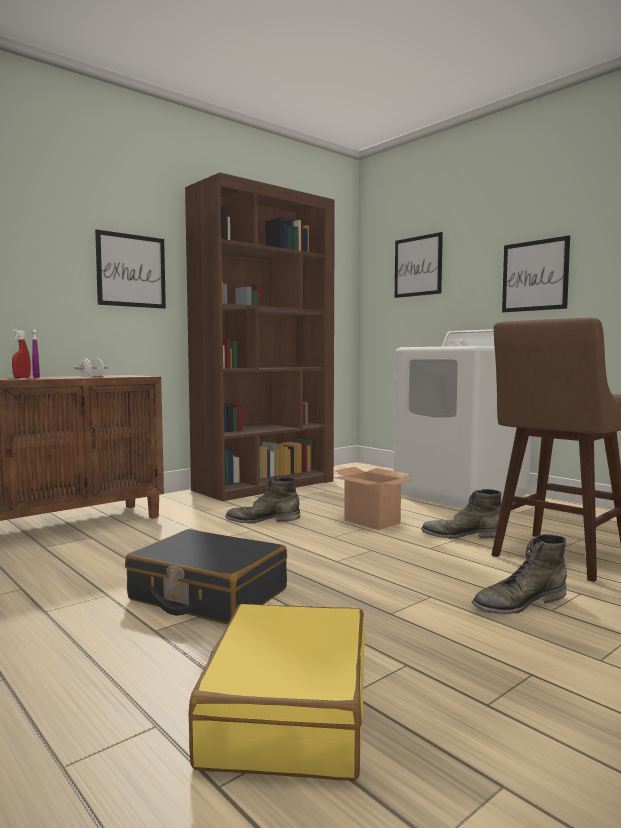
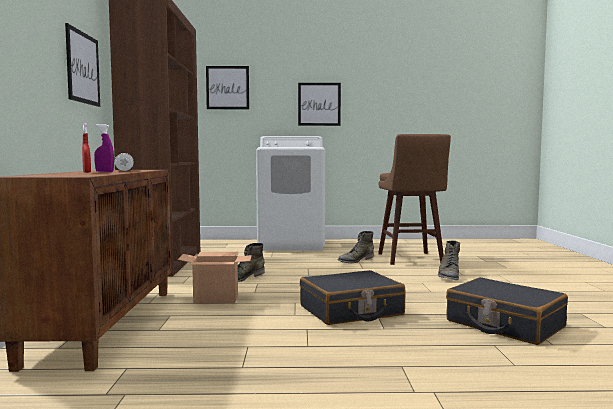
camera: 50 degrees left, 0 degrees up
yellow suitcase [188,604,366,781] -> black suitcase [446,277,568,345]
cardboard box [334,467,414,530] -> cardboard box moved to [178,252,252,304]

